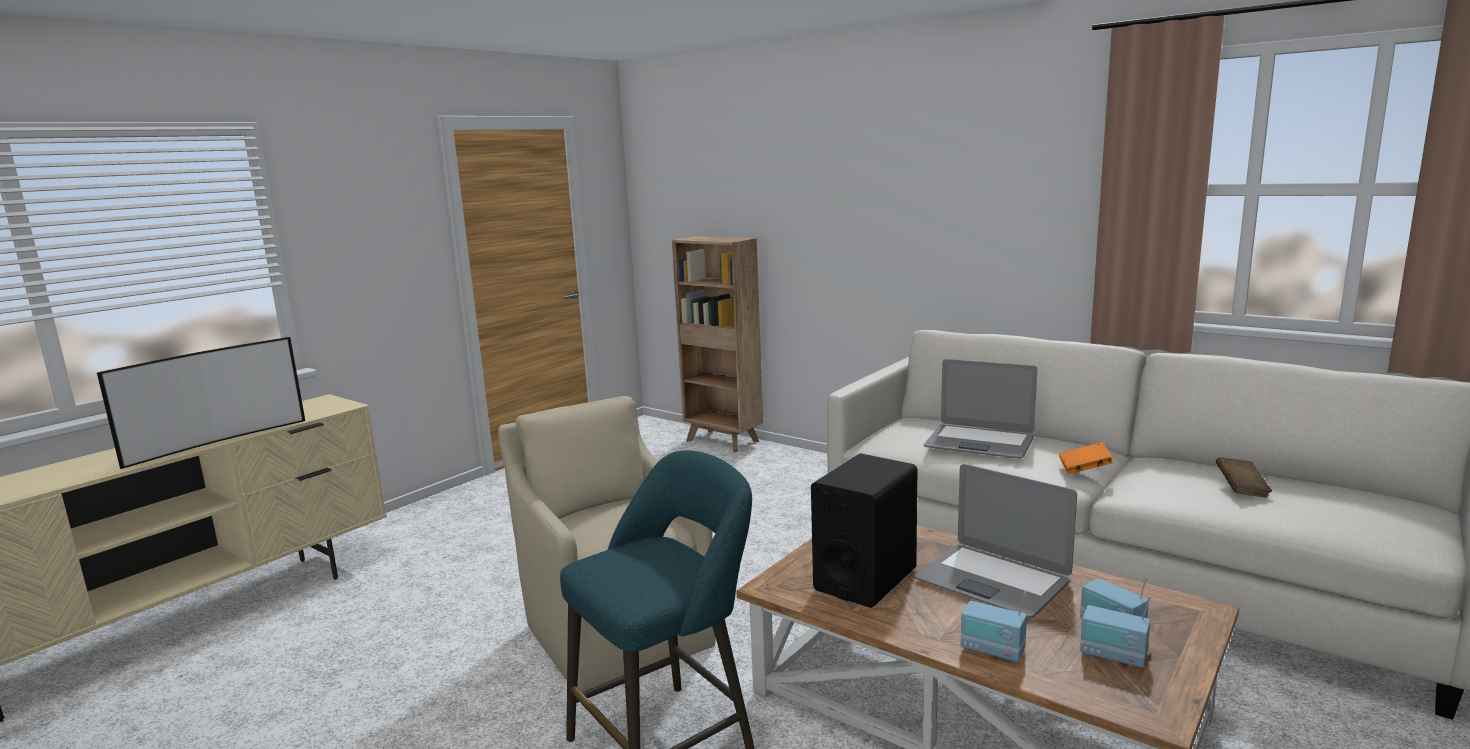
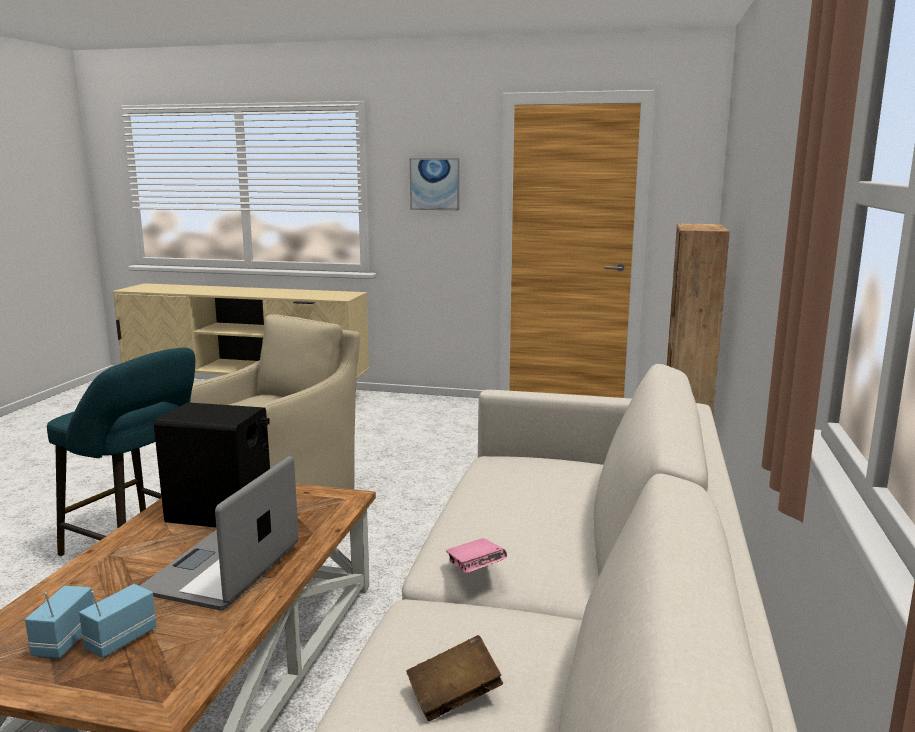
camera: 65 degrees right, 0 degrees up
television [97,337,305,469] -> none
laptop [924,359,1038,459] -> none
radio [961,591,1027,662] -> none
orange book [1059,442,1113,474] -> pink book [446,538,507,573]
none -> picture [410,158,460,210]

